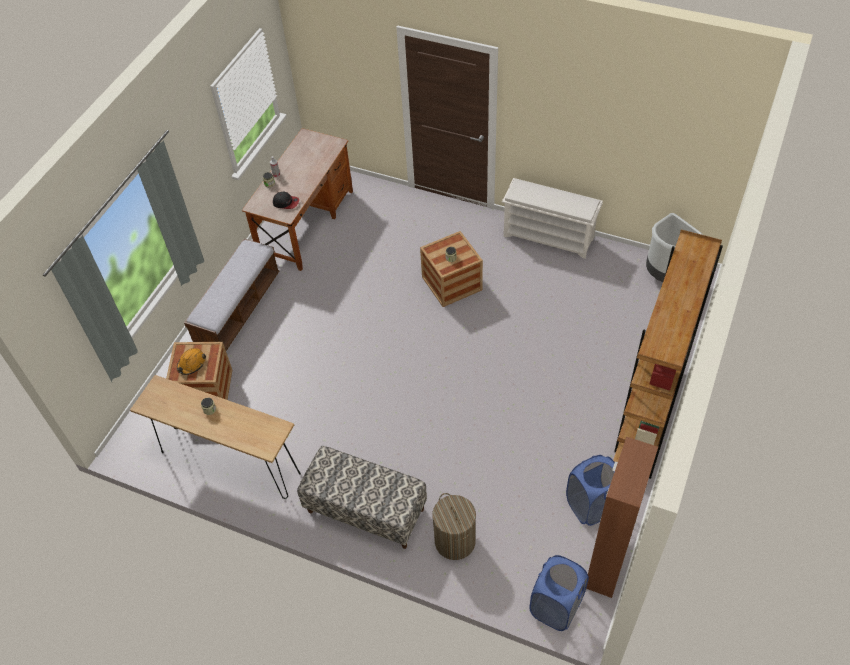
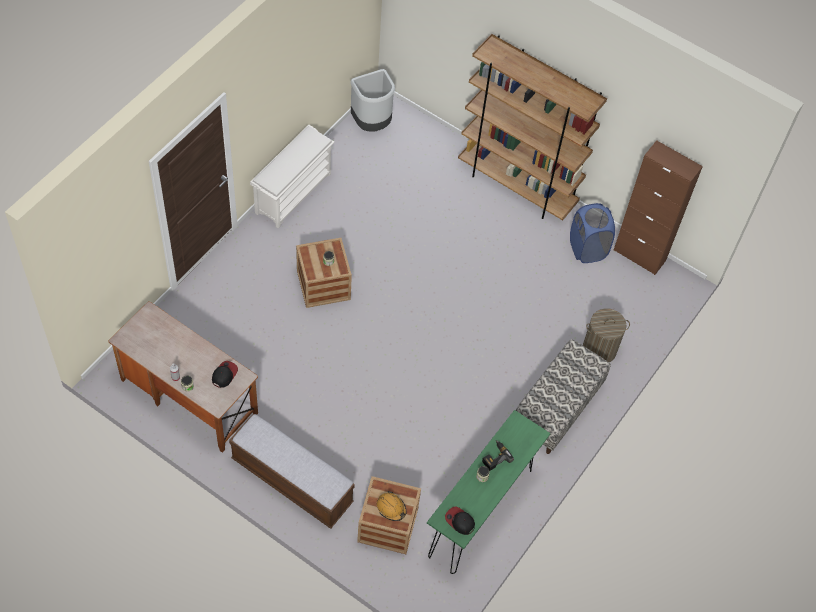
camera: 85 degrees left, 5 degrees up
brown console table [130,375,301,499] -> green console table [427,410,551,574]
blue laundry basket [529,555,589,631] -> none
none -> cap [445,506,475,535]
none -> power drill [482,440,514,471]

